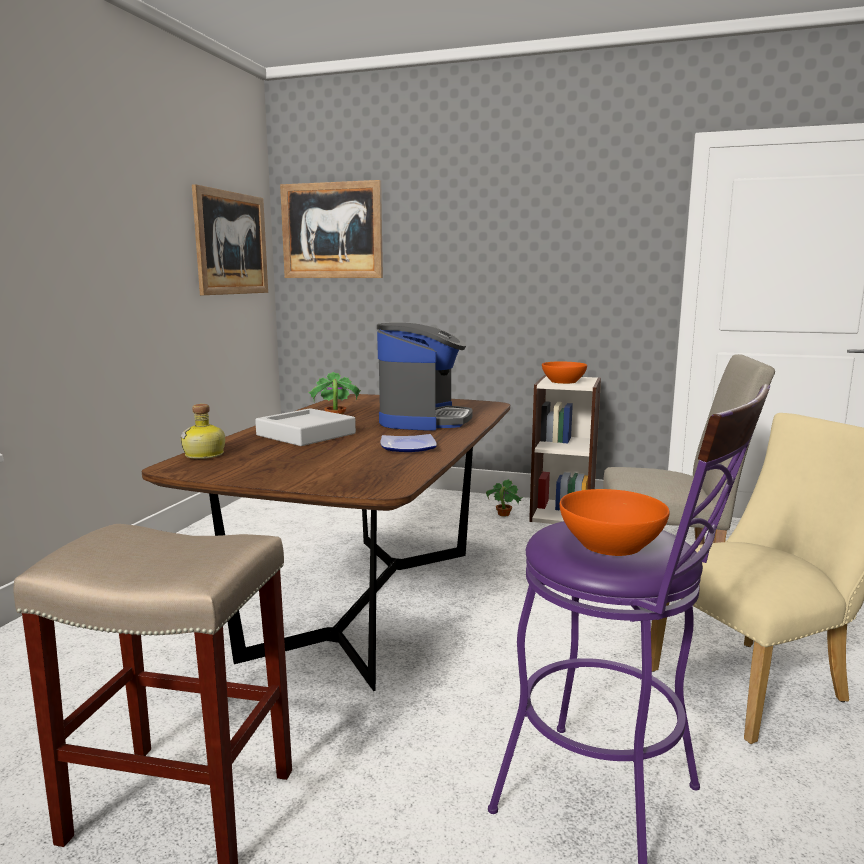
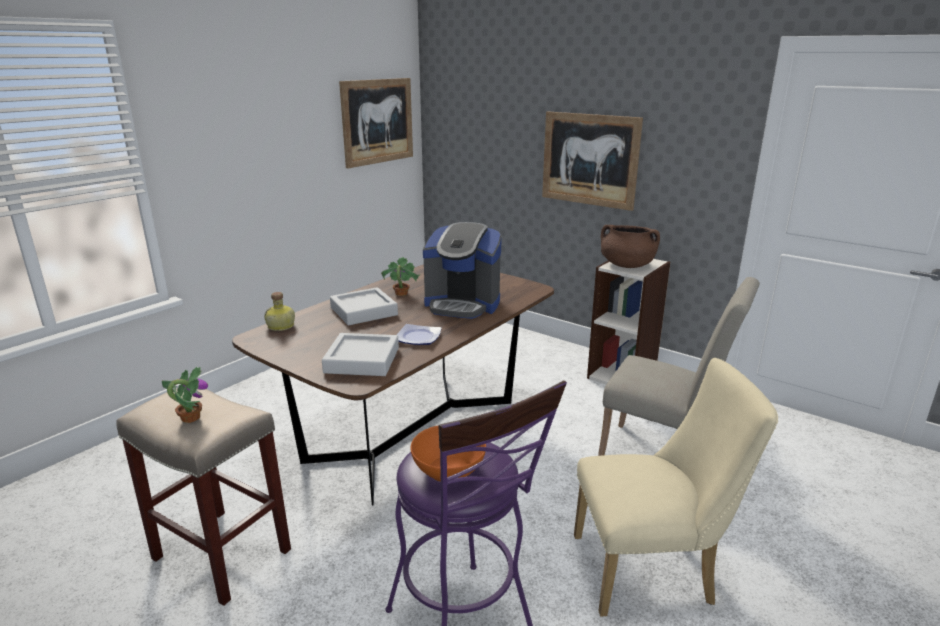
camera: 20 degrees right, 10 degrees up
picture [280,180,383,278] -> picture moved to [542,111,643,211]
coffee machine [377,323,473,431] -> coffee machine turned 75 degrees clockwise [423,222,502,319]
potted plant [486,479,523,516] -> potted plant moved to [162,367,208,423]
orange bowl [542,361,587,384] -> brown cooking pot [601,225,660,268]
none -> grey tray [322,333,399,376]

